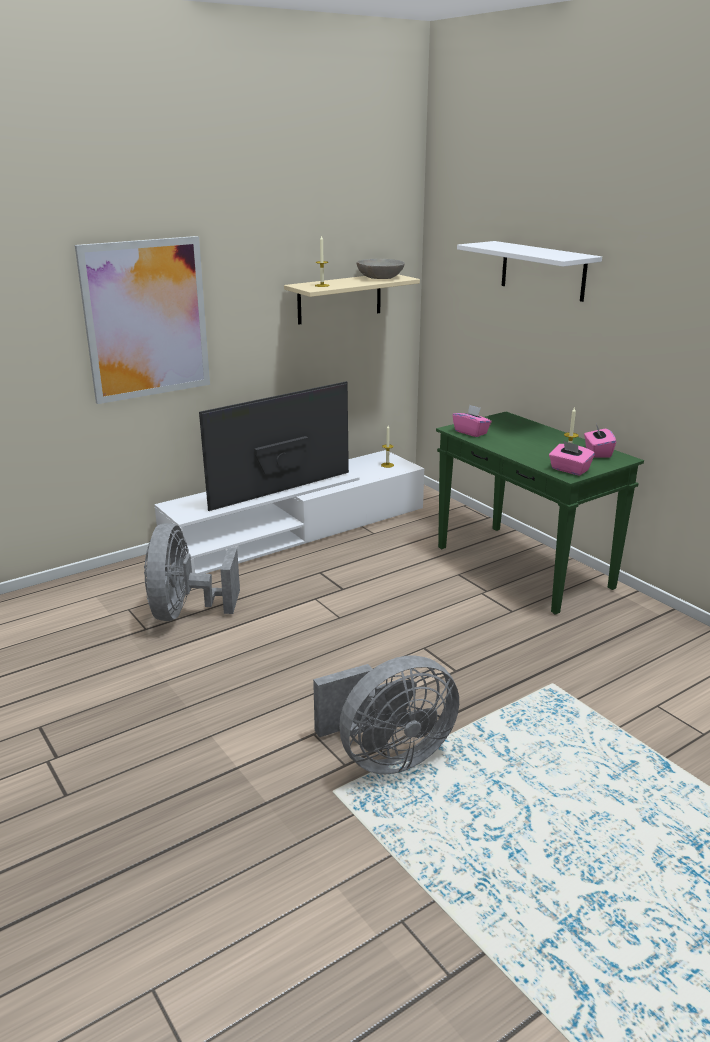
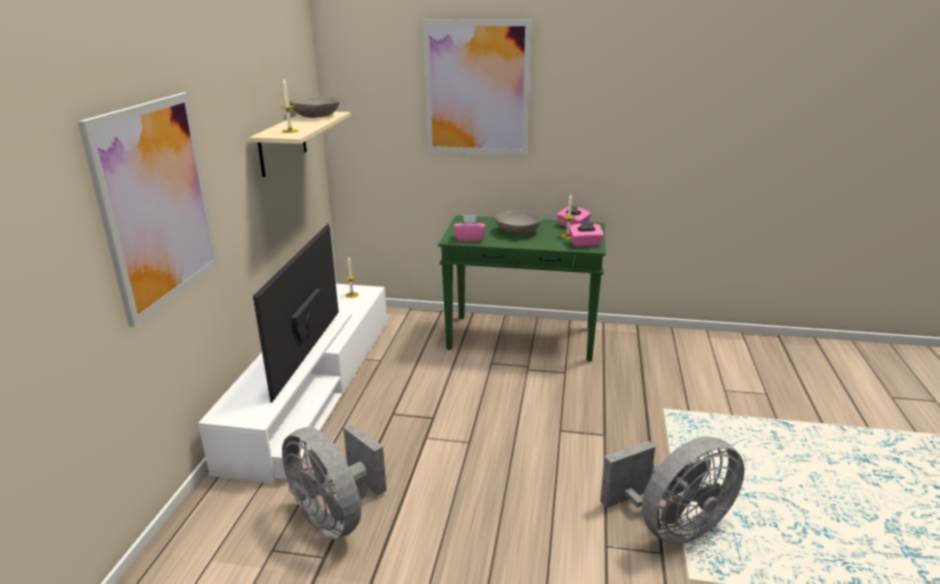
camera: 45 degrees left, 0 degrees up
grey fan [313,655,459,774] -> grey fan turned 45 degrees clockwise [600,437,744,544]
white shelf [457,241,602,302] -> picture [423,19,532,155]
none -> grey bowl [495,210,542,235]

